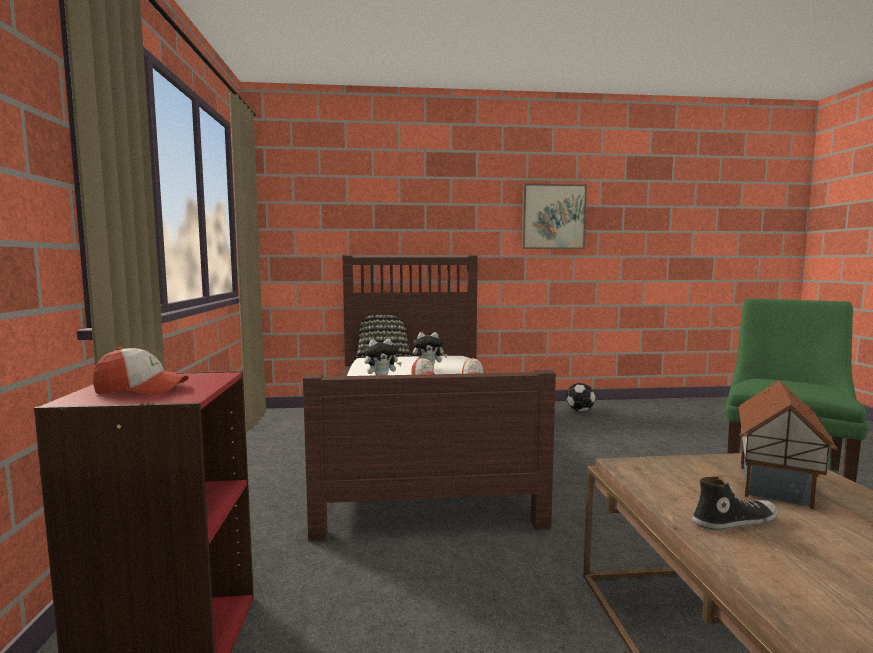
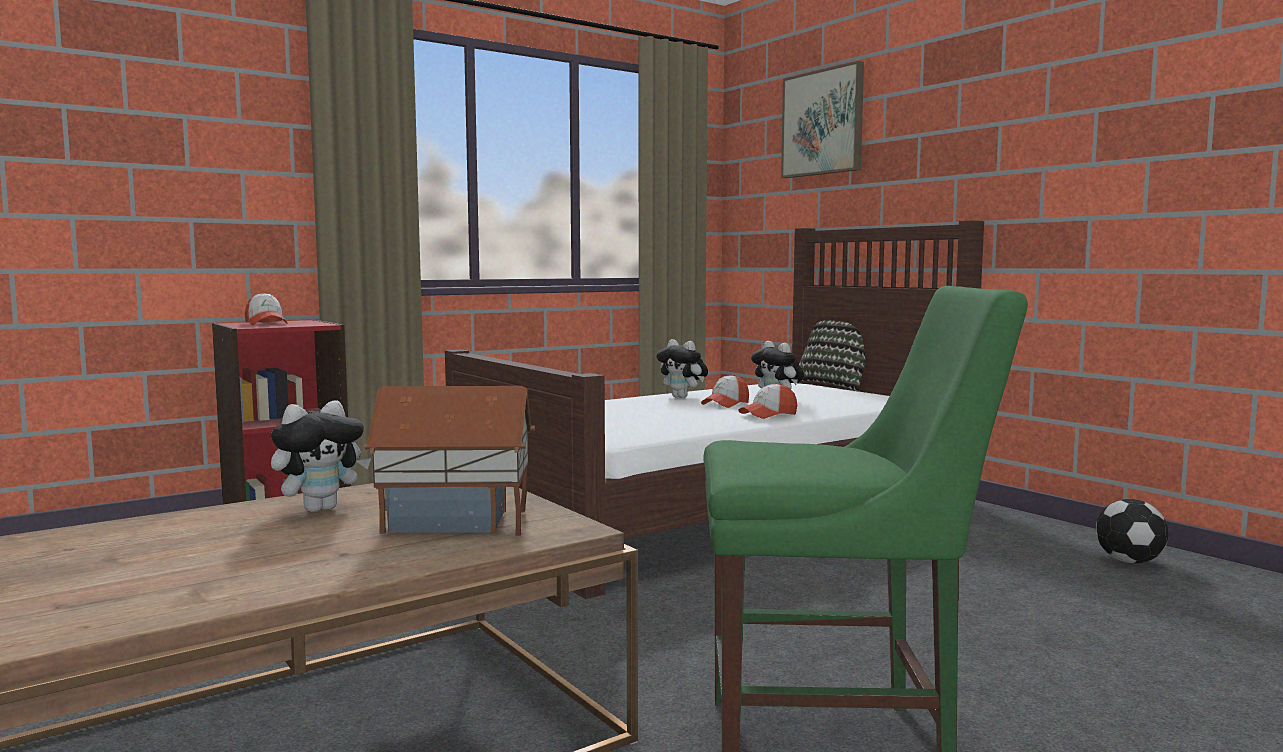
camera: 60 degrees right, 0 degrees up
picture [522,184,587,249] -> picture moved to [781,61,864,178]
shoe [692,477,778,531] -> plush toy [271,401,371,512]

